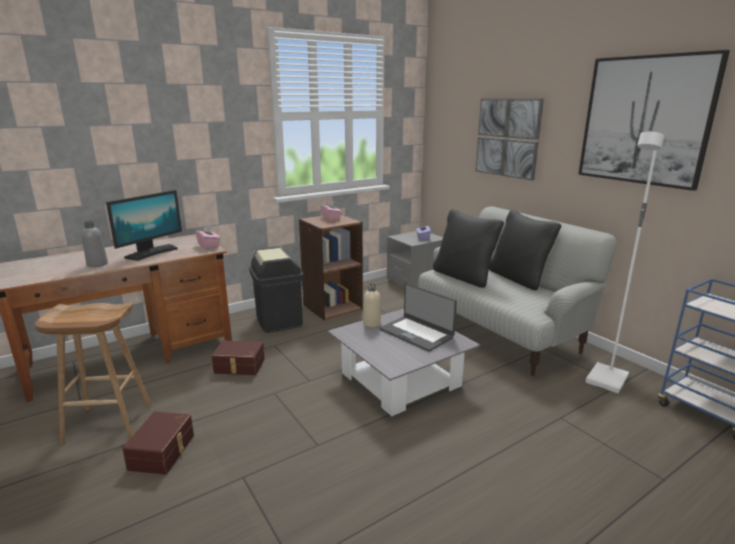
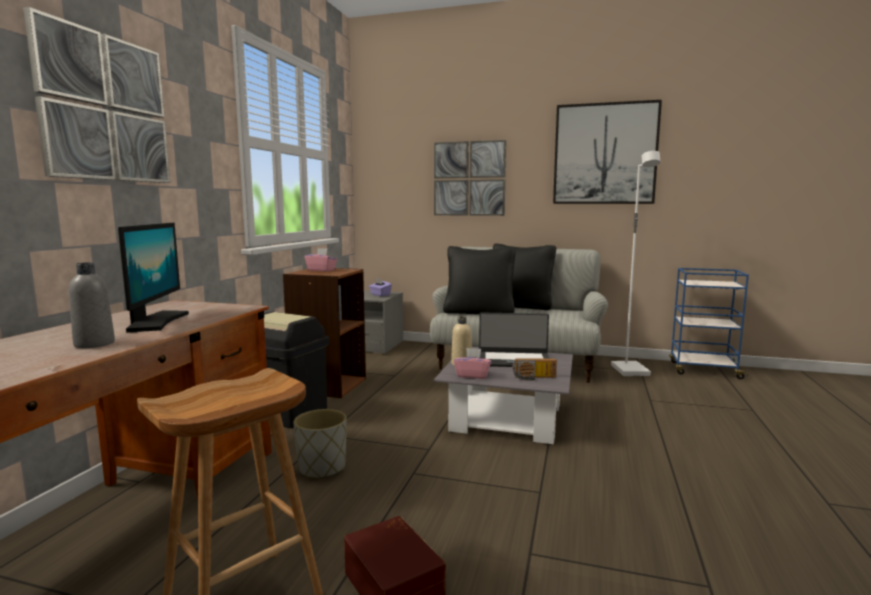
camera: 40 degrees left, 10 degrees down
pink tissue box [195,226,220,249] -> pink tissue box moved to [454,348,492,379]
brown storage box [211,340,265,375] -> grey planter [294,409,347,480]
none -> picture [23,7,170,183]
none -> radio [512,359,557,381]

